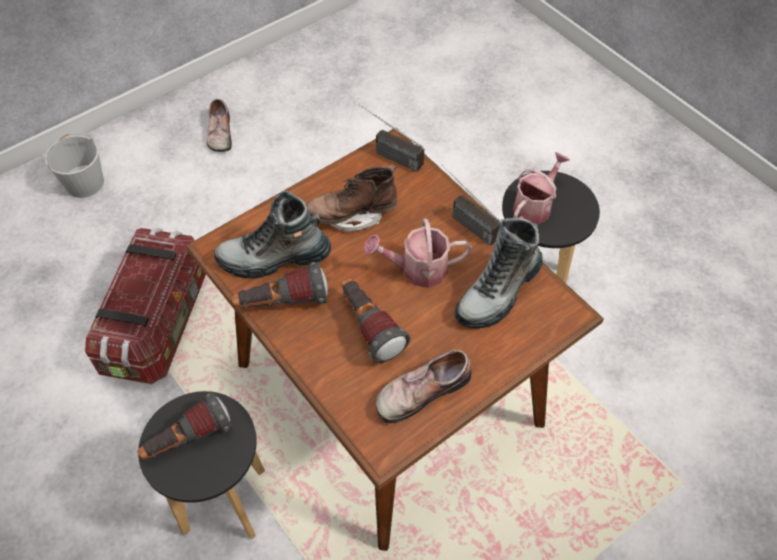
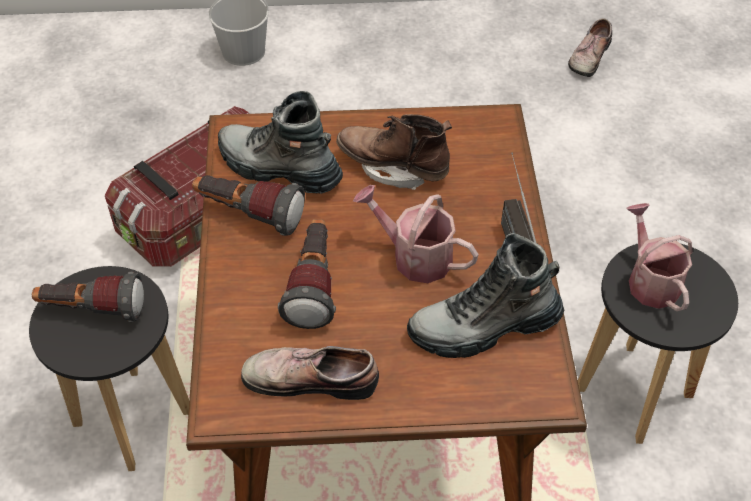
camera: 35 degrees right, 5 degrees down
shoe [207,99,232,152] -> shoe moved to [568,18,612,77]
radio [358,104,424,172] -> none
watering can [513,152,570,224] -> watering can turned 90 degrees counterclockwise [627,203,693,311]

